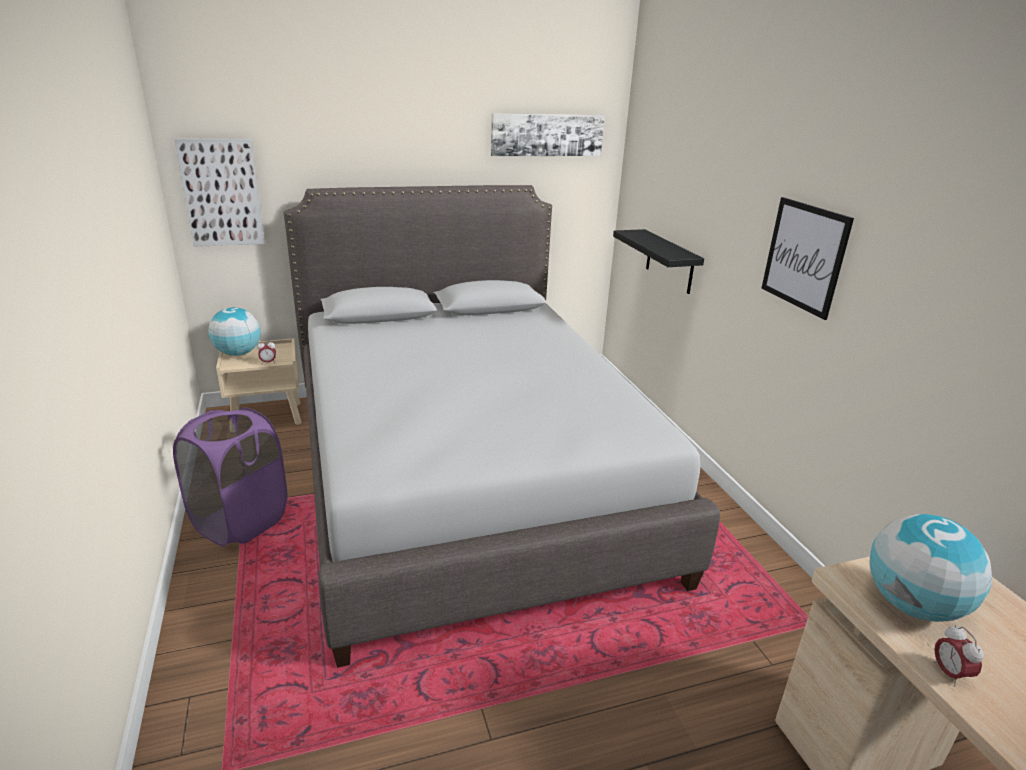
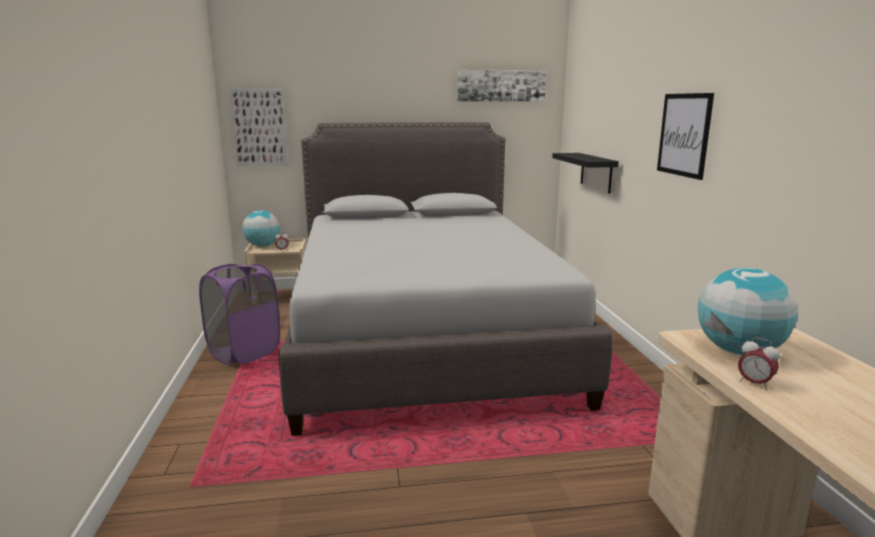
camera: 10 degrees right, 10 degrees down
alarm clock [933,625,984,687] -> alarm clock turned 45 degrees counterclockwise [738,338,780,390]

